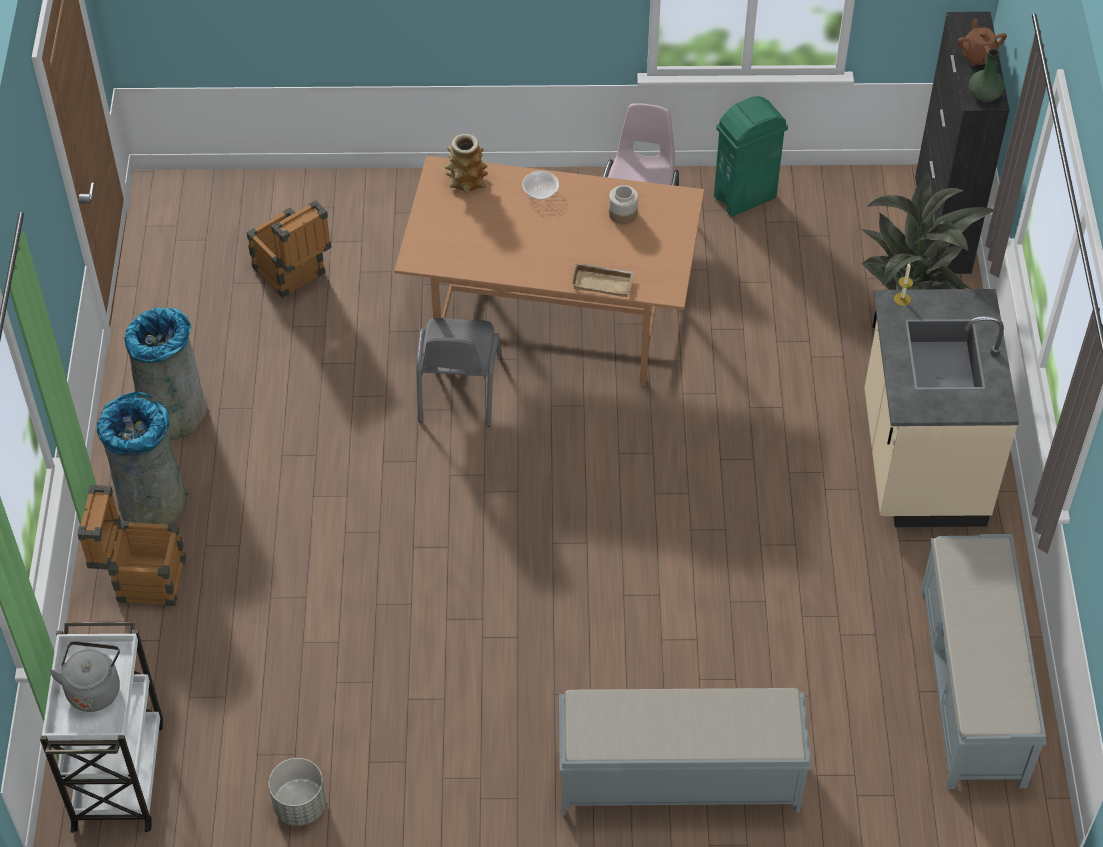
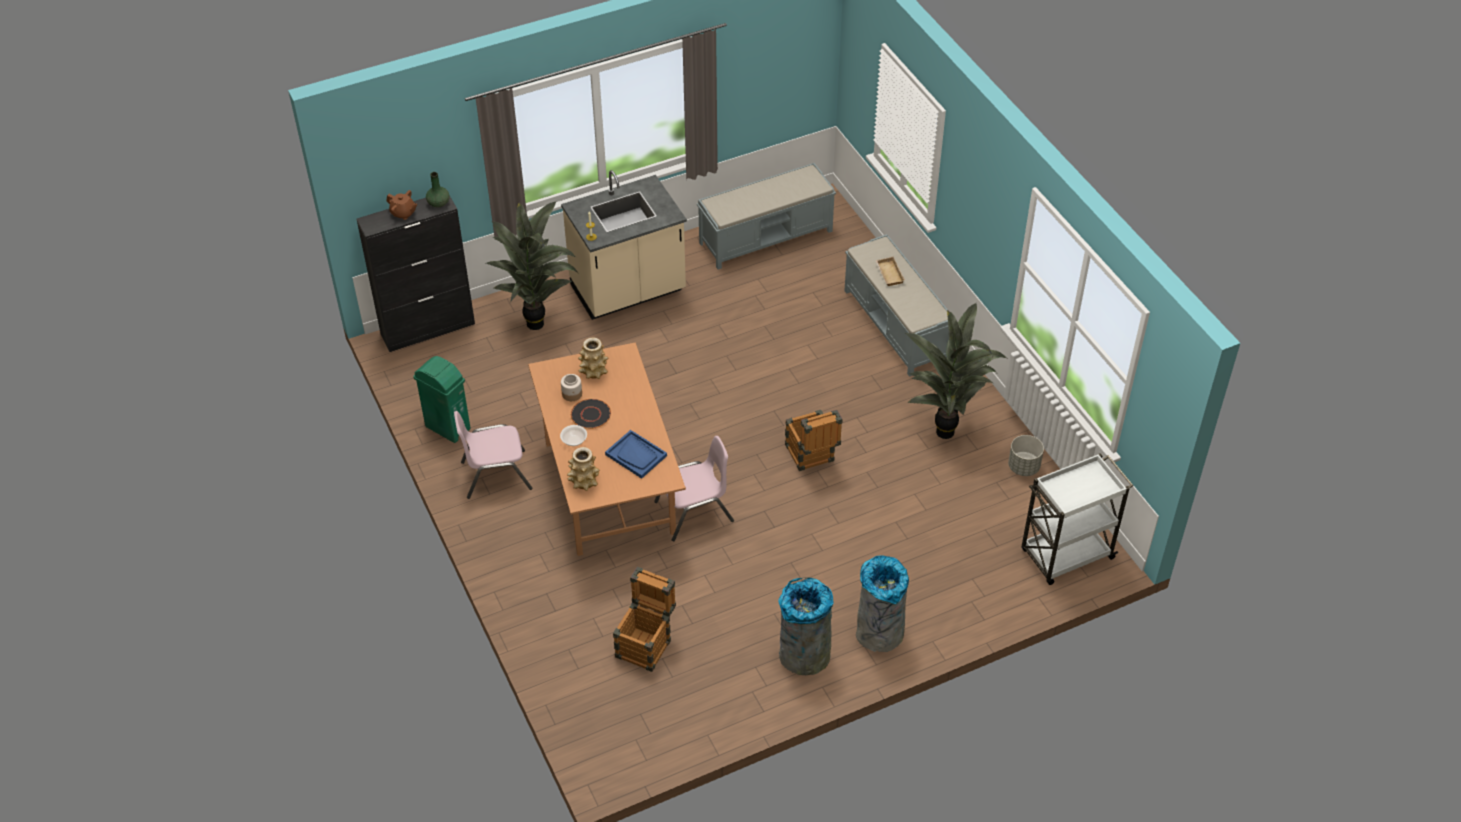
camera: 115 degrees left, 5 degrees down
grey kettle [49,641,120,712] -> none
crate [77,485,186,606] -> crate moved to [785,410,843,471]
grey chair [416,318,502,427] -> pink chair [654,436,734,541]
beige tray [571,263,634,297] -> beige tray moved to [875,256,905,286]
brown teapot [958,19,1007,66] -> brown teapot turned 120 degrees counterclockwise [386,190,417,220]
none -> black plate [571,399,611,429]
none -> vase [578,338,608,379]
none -> blue tray [605,430,667,479]
none -> potted plant [905,303,1007,439]

